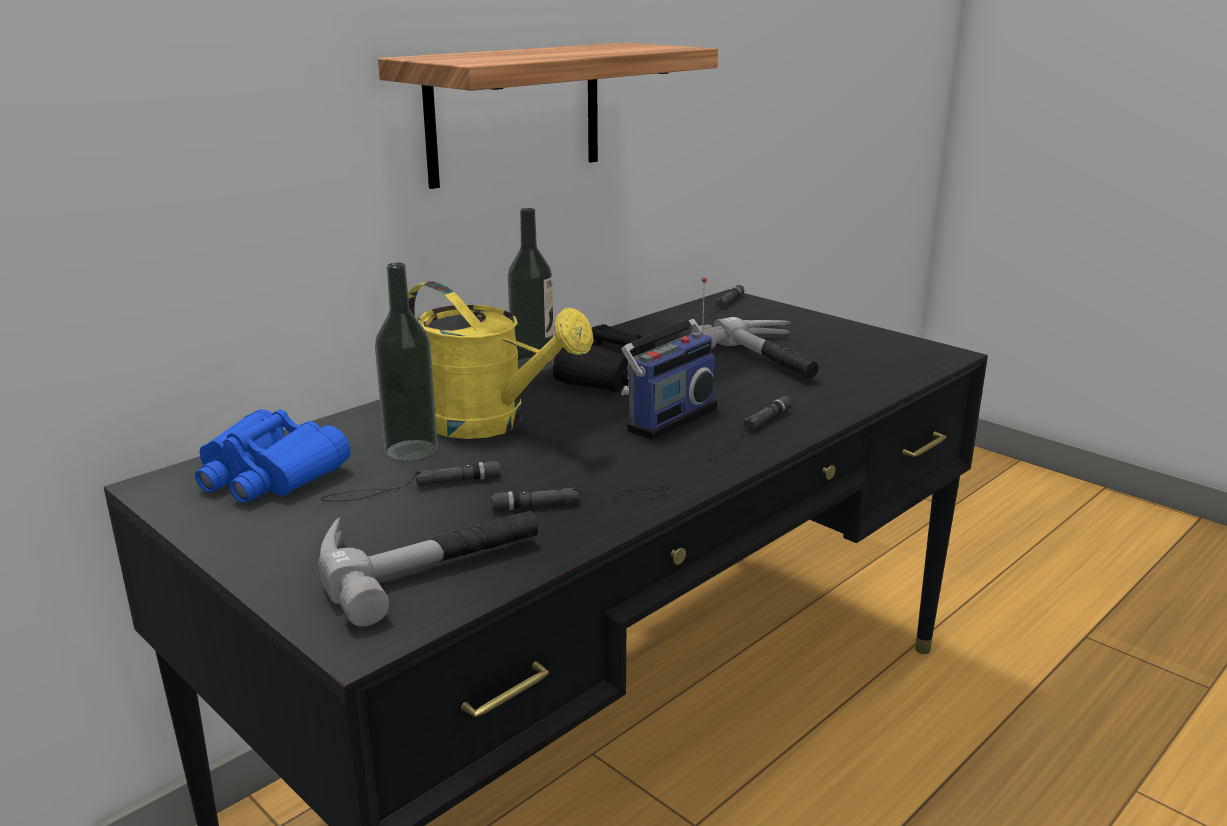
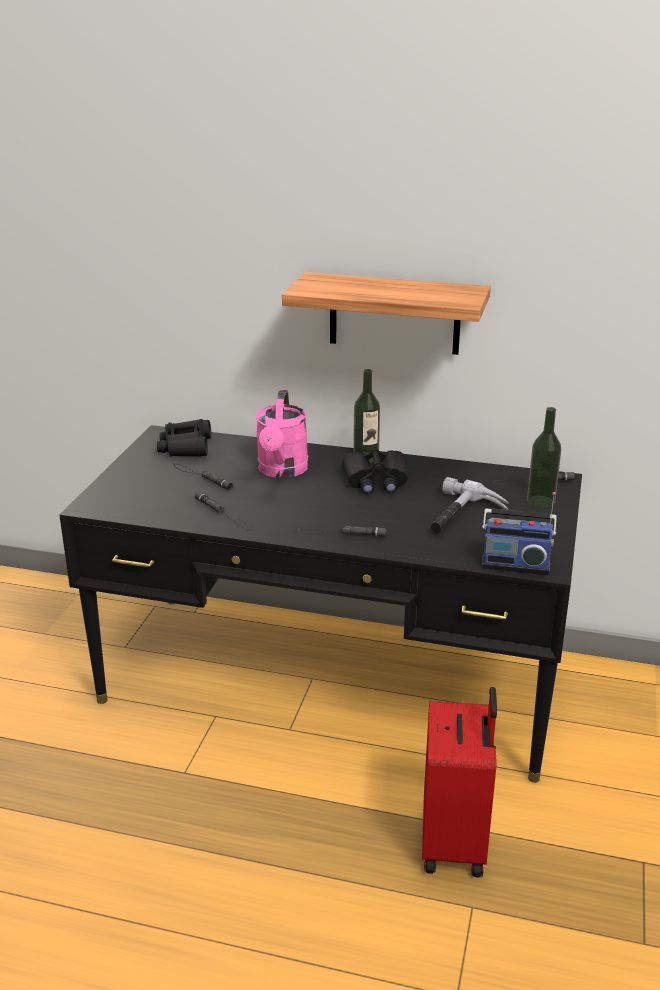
camera: 60 degrees right, 5 degrees up
blue binoculars [195,409,351,503] -> black binoculars [157,419,211,457]
hammer [319,511,539,627] -> none
bottle [375,263,438,462] -> bottle moved to [527,407,561,509]
yellow watering can [408,281,594,439] -> pink watering can [255,390,309,478]
radio [621,277,717,440] -> radio moved to [482,492,557,575]
none -> red suitcase [422,687,497,877]

